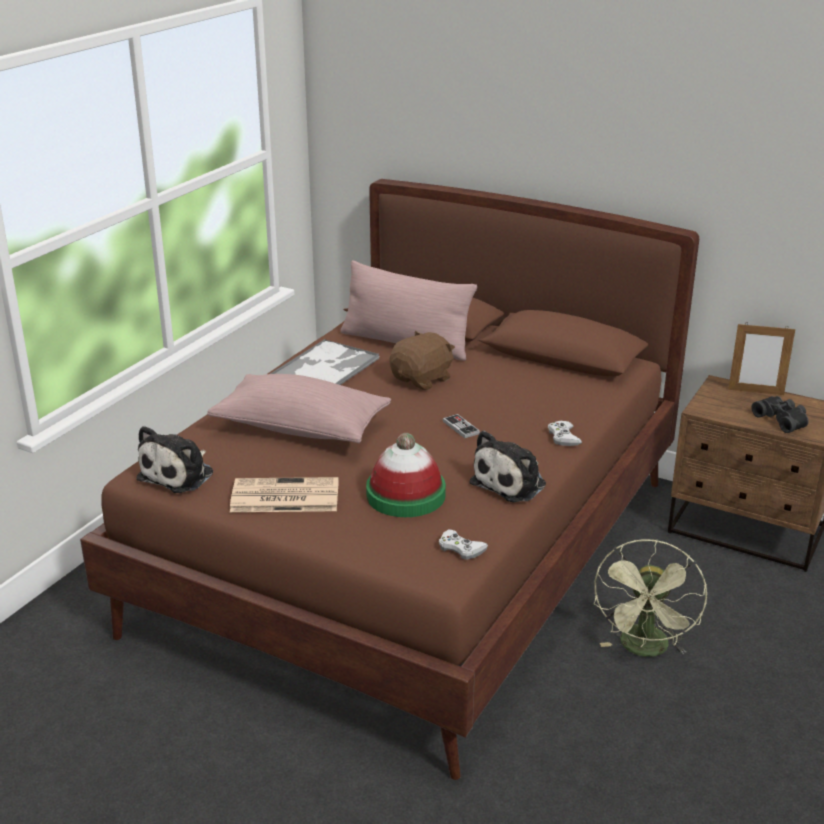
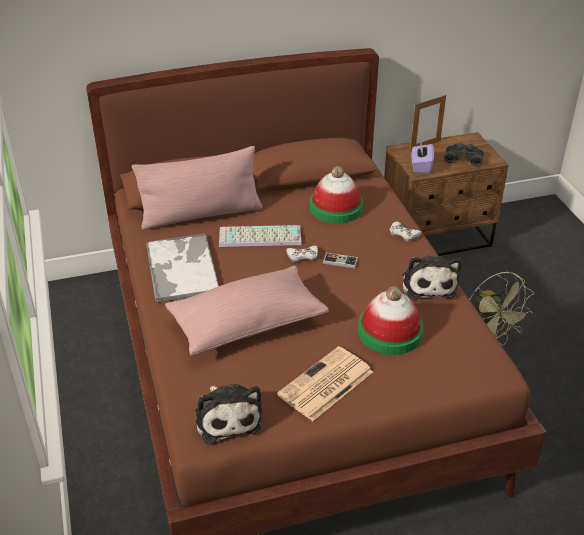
camera: 45 degrees left, 10 degrees up
brown plush toy [389,331,455,391] -> keyboard [219,225,302,247]
white game controller [439,529,488,560] -> white game controller moved to [286,246,318,262]
none -> hat [310,166,363,224]
none -> purple tissue box [411,143,434,174]

